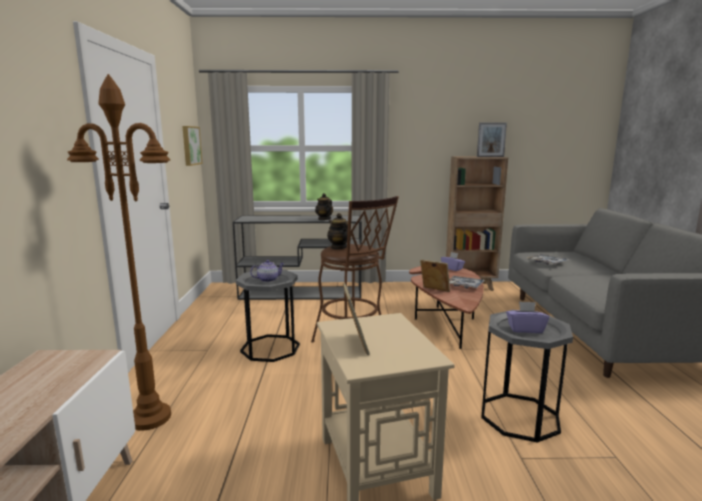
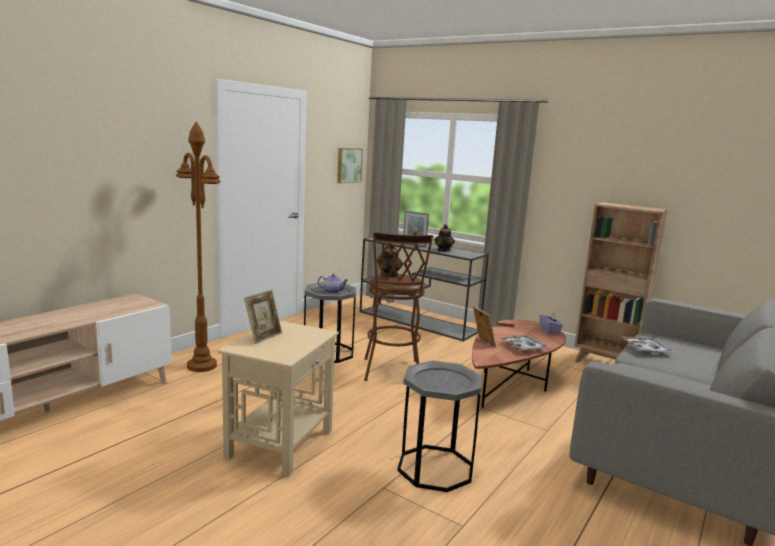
camera: 35 degrees right, 0 degrees up
picture frame [477,122,507,157] -> picture frame moved to [403,210,429,247]
purple tissue box [506,301,549,333] -> none

